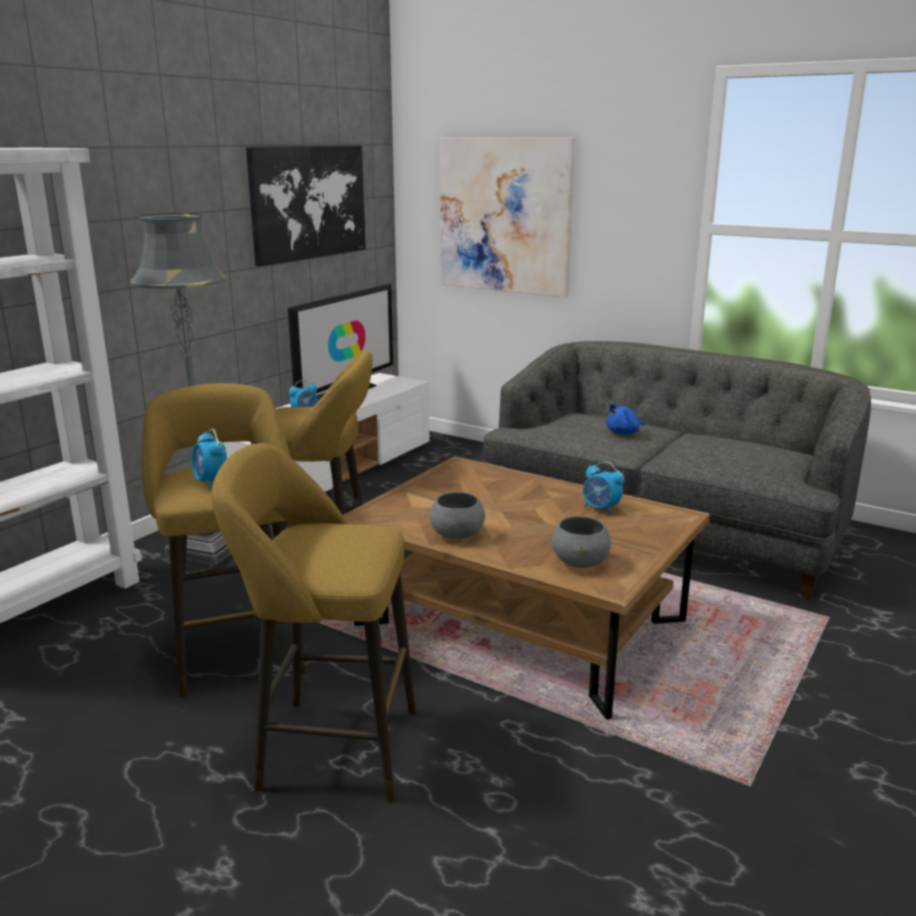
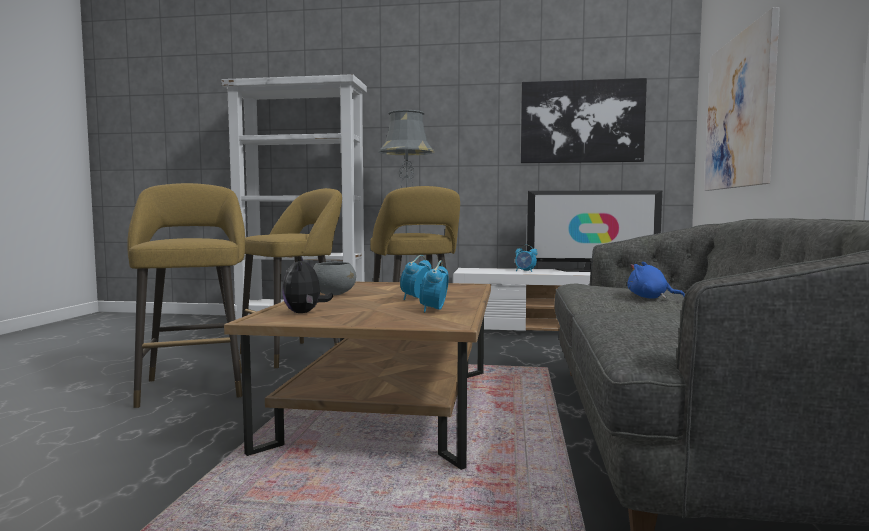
camera: 65 degrees right, 15 degrees down
alarm clock [192,429,227,490] -> alarm clock moved to [400,255,431,300]
grey bowl [552,516,611,568] -> plush toy [282,256,333,313]

